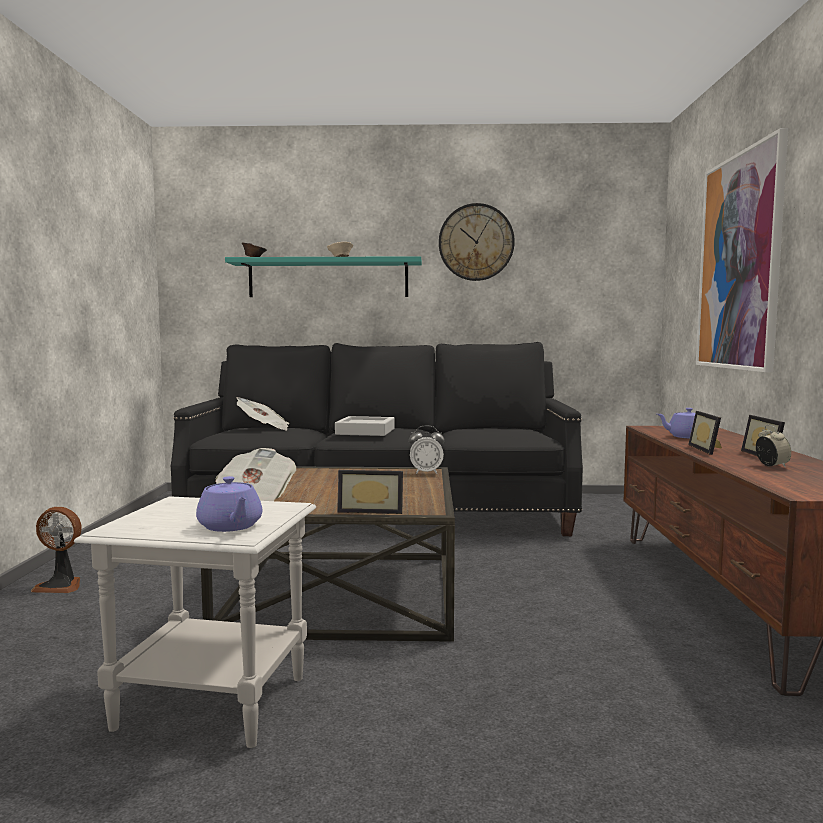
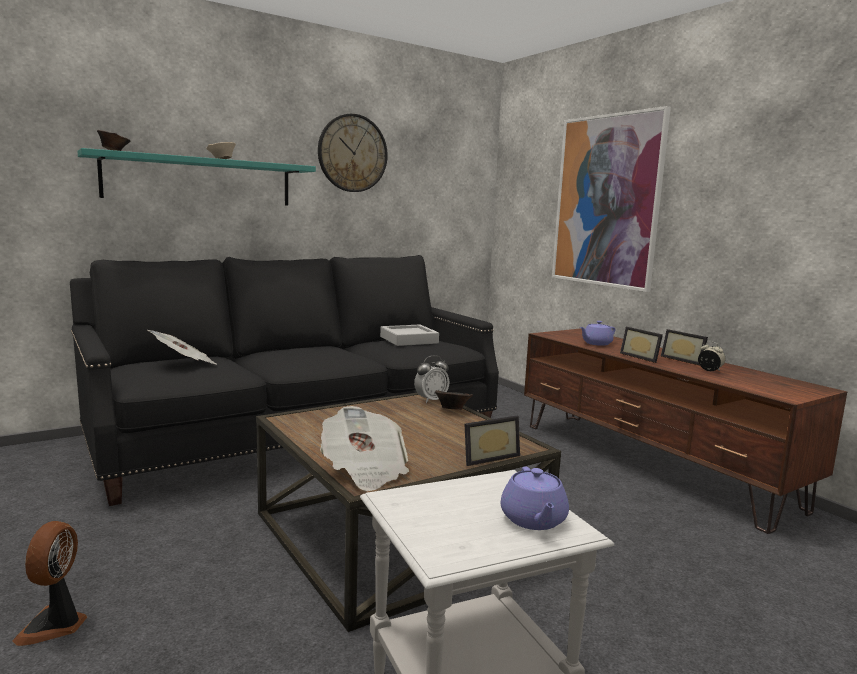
camera: 35 degrees left, 5 degrees up
fan [31,507,82,593] -> fan turned 120 degrees clockwise [12,521,87,646]
purple teapot [196,476,262,532] -> purple teapot turned 60 degrees clockwise [501,467,569,530]
grey tray [335,416,395,436] -> grey tray moved to [380,325,439,346]
none -> brown bowl [435,390,473,410]

